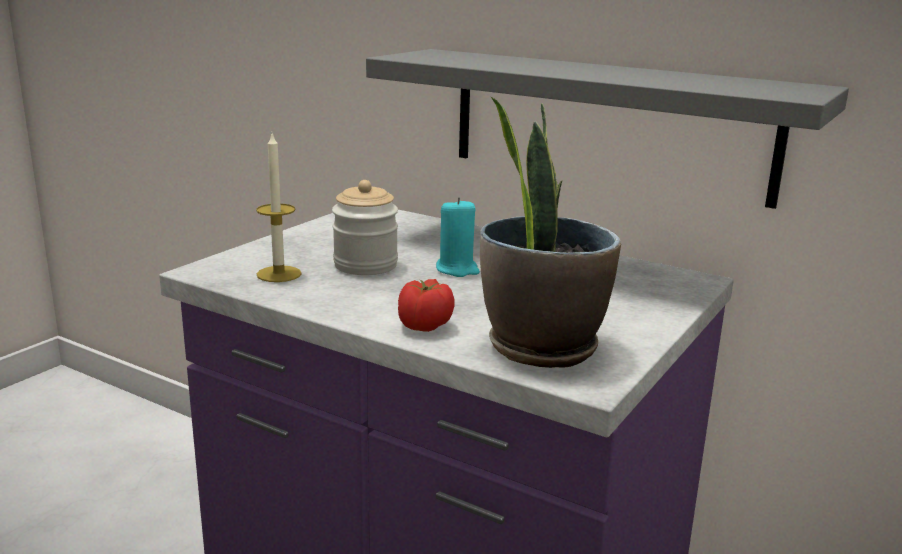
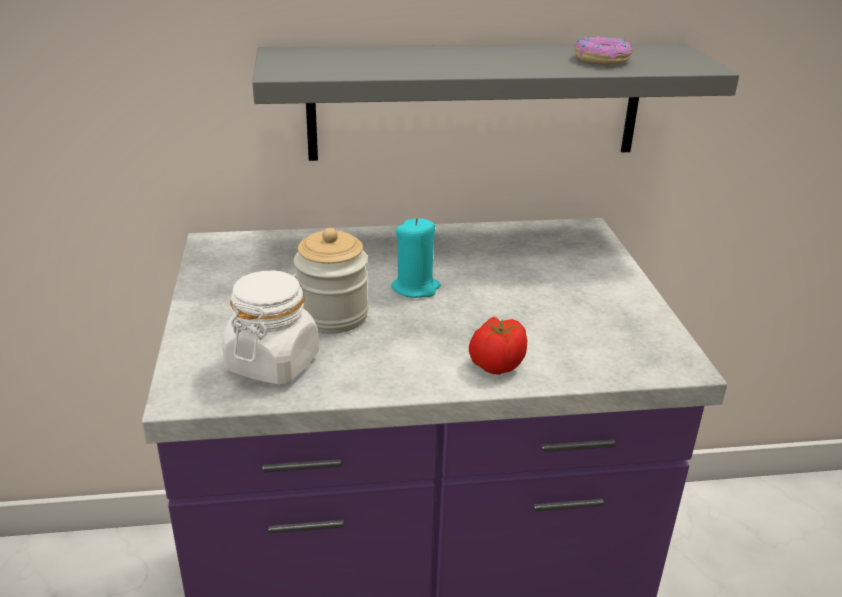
camera: 40 degrees left, 10 degrees up
candle [256,134,302,282] -> white jar [222,271,319,385]
potted plant [480,97,621,368] -> none
none -> donut [574,36,633,65]

